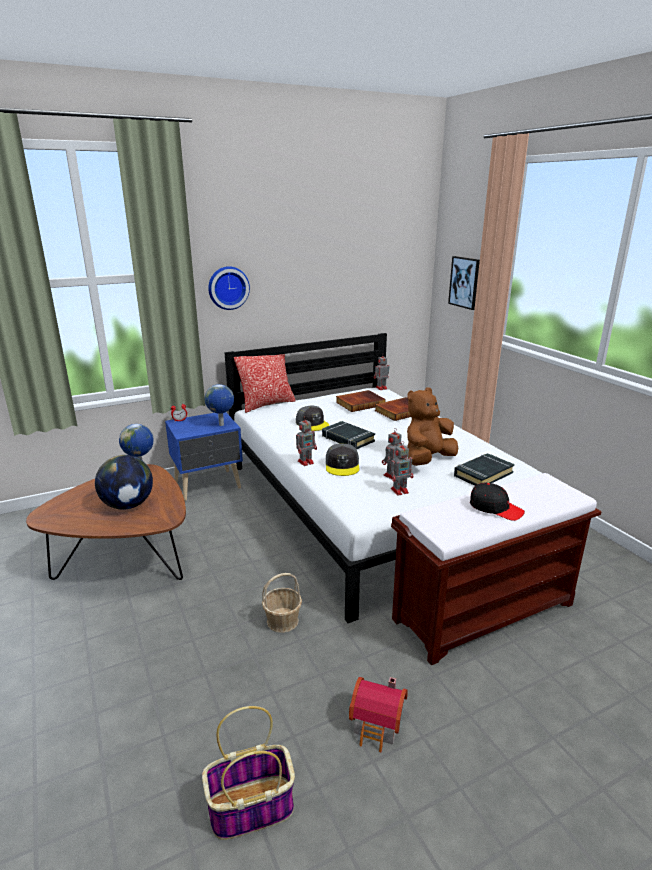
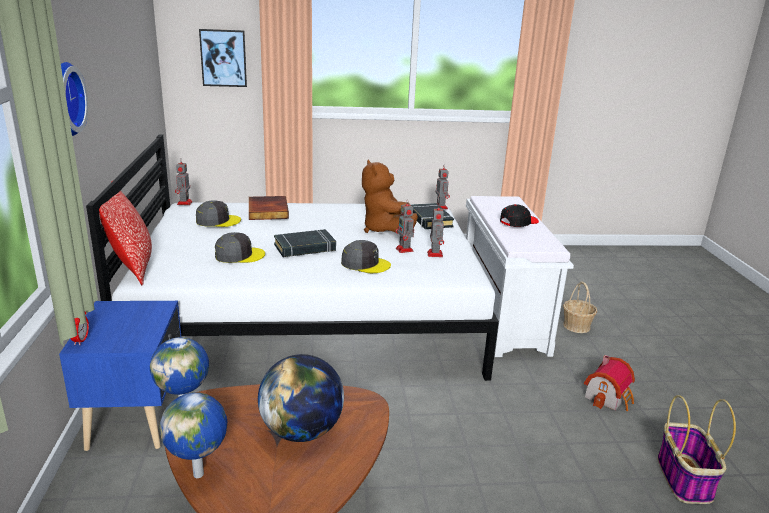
camera: 70 degrees left, 0 degrees up
globe [205,384,234,426] -> globe moved to [159,392,227,478]
basket [262,573,302,633] -> basket moved to [563,282,597,333]
toy robot [296,416,317,466] -> toy robot moved to [435,165,450,209]
book [336,390,386,412] -> grey cap [196,200,241,227]
brown bench [391,473,602,665] -> white bench [466,196,574,357]

